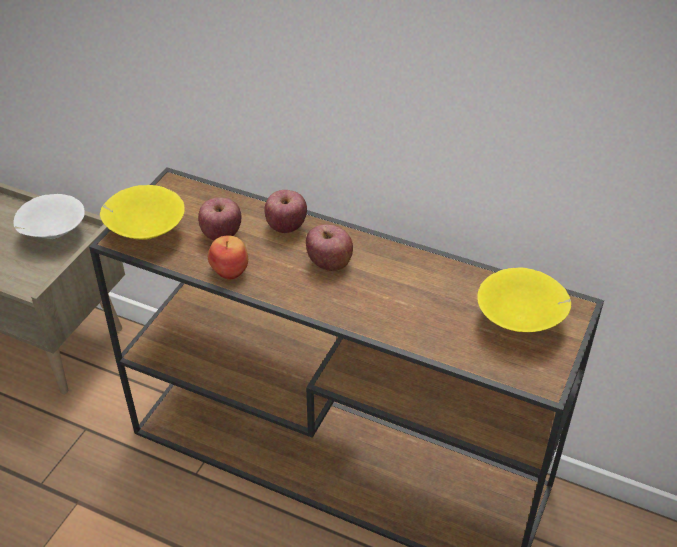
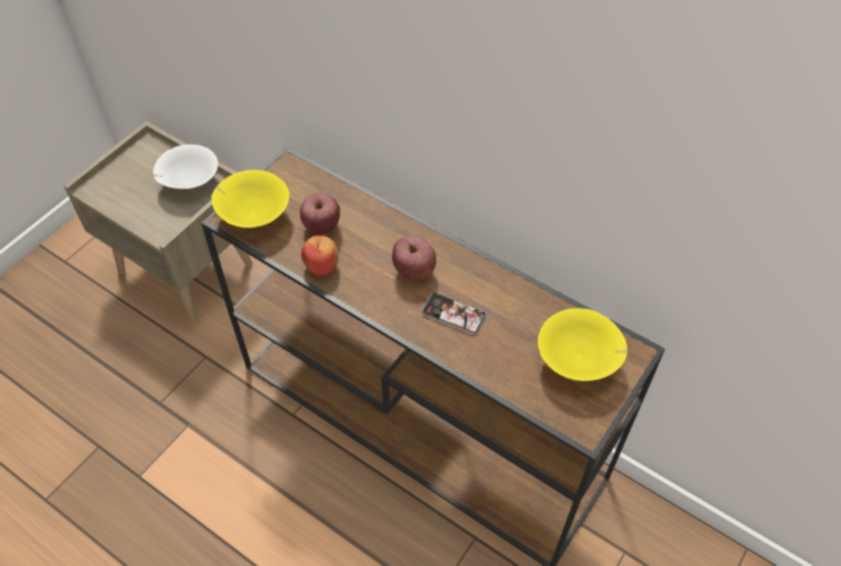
camera: 10 degrees right, 10 degrees up
apple [265,190,307,233] -> none
none -> phone [422,293,486,335]

